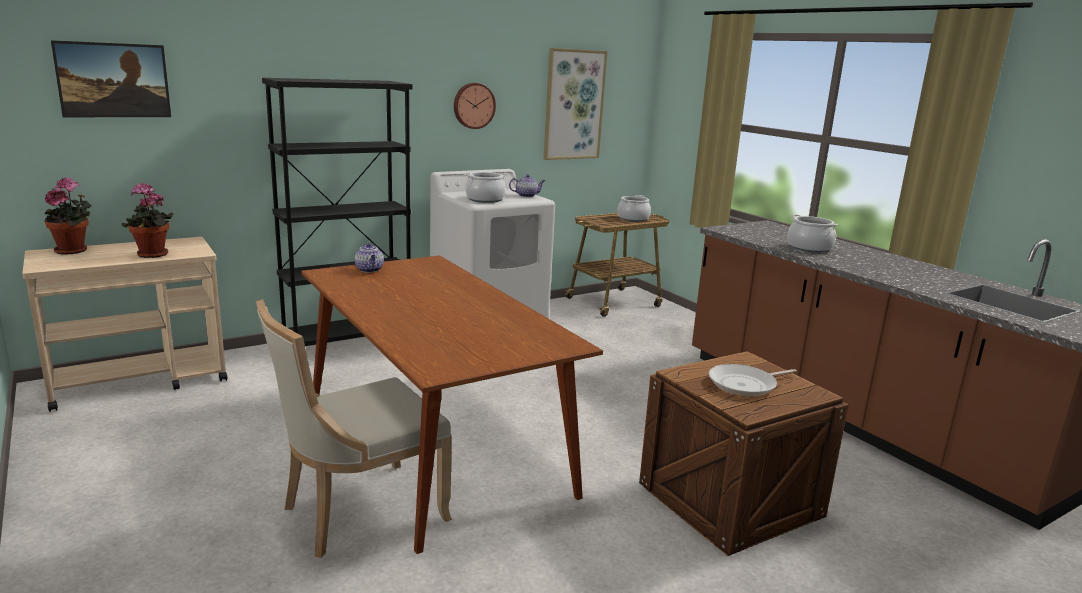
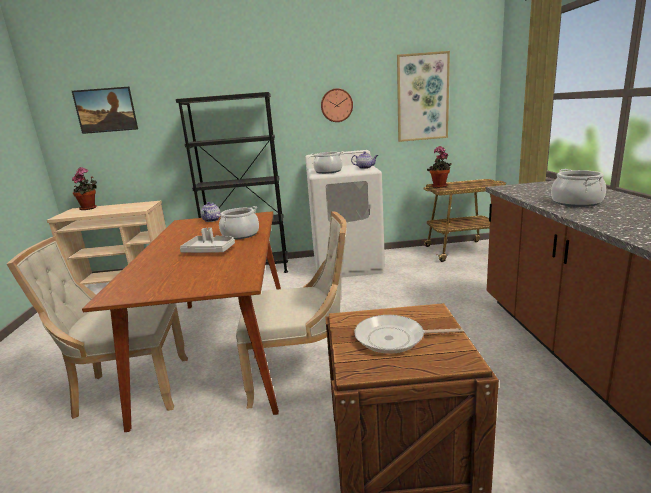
camera: 30 degrees right, 0 degrees up
potted plant [122,183,173,258] -> potted plant moved to [427,146,452,188]
cooking pot [617,195,651,222] -> cooking pot moved to [216,206,259,240]
none -> grey tray [180,228,235,253]
none -> beige chair [236,212,347,409]

